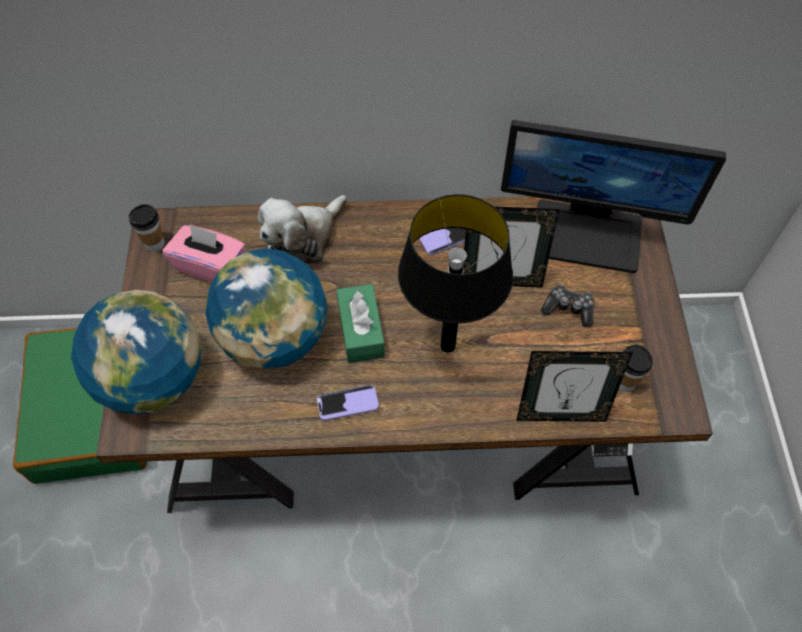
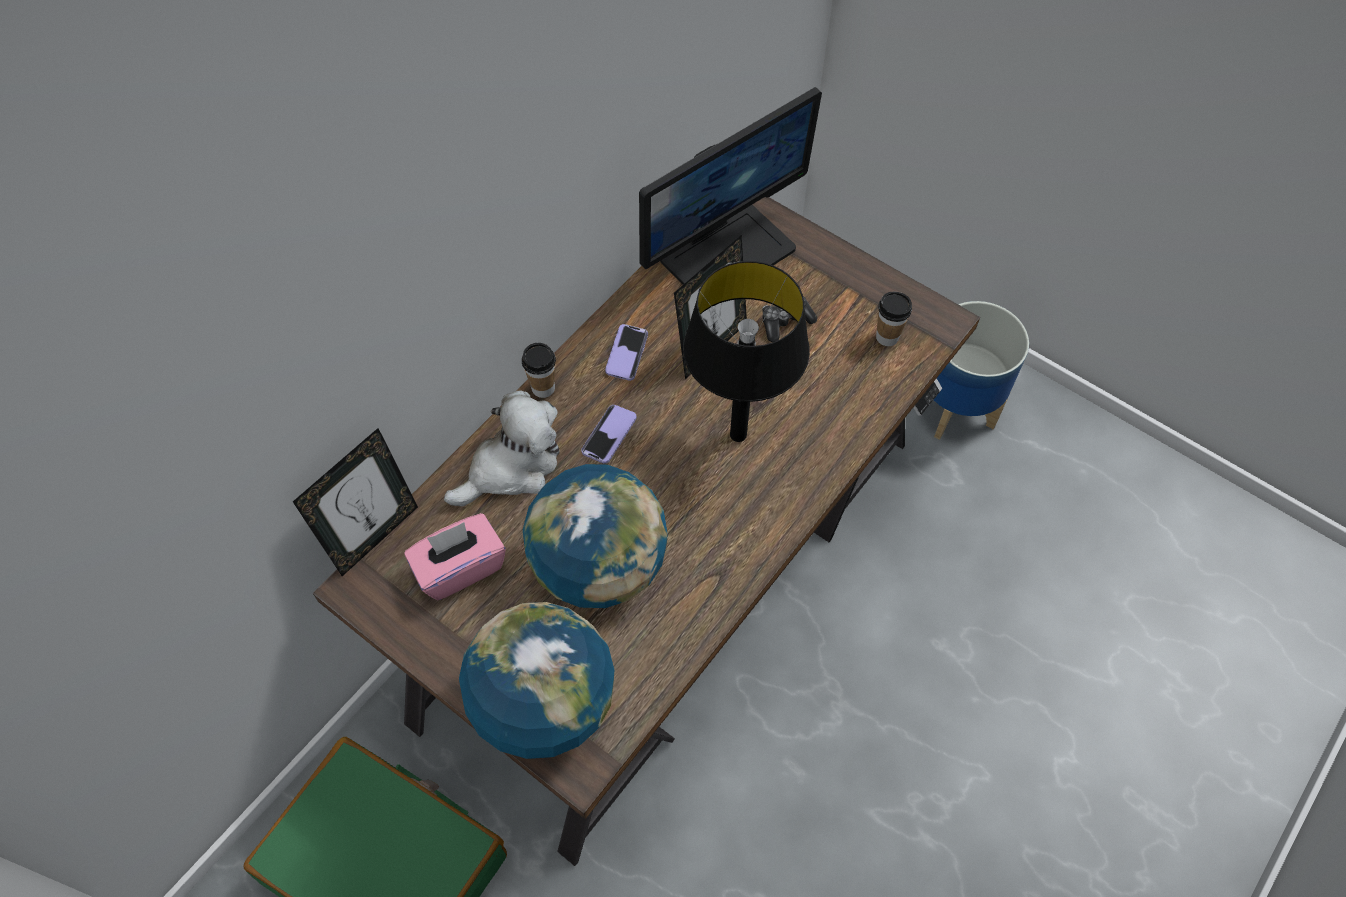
camera: 50 degrees left, 0 degrees up
cup [129,204,165,252] -> cup moved to [522,343,556,398]
plush toy [258,195,347,264] -> plush toy turned 120 degrees counterclockwise [444,390,560,507]
phone [317,385,379,421] -> phone moved to [581,405,637,463]
green tissue box [336,284,385,363] -> none
picture frame [516,351,633,422] -> picture frame moved to [293,428,418,576]
none -> planter [934,301,1029,440]

